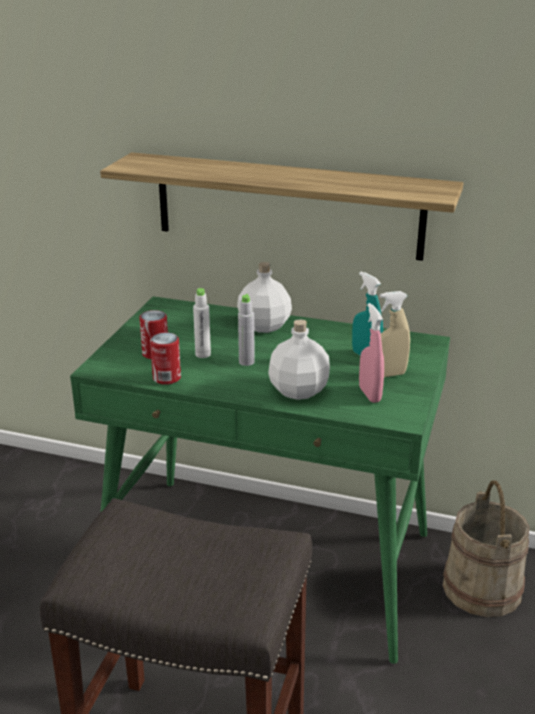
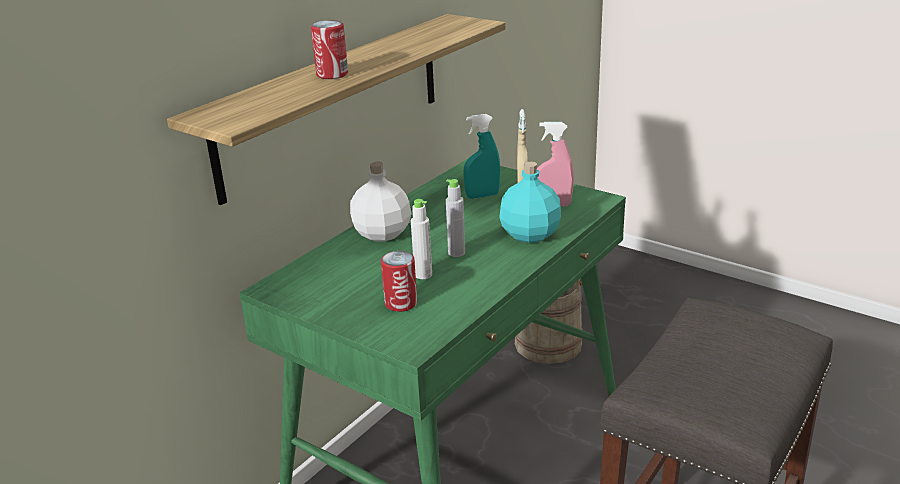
camera: 70 degrees left, 0 degrees up
can [150,332,181,385] -> can moved to [311,20,348,79]
white bottle [268,319,330,400] -> turquoise bottle [499,162,561,243]

